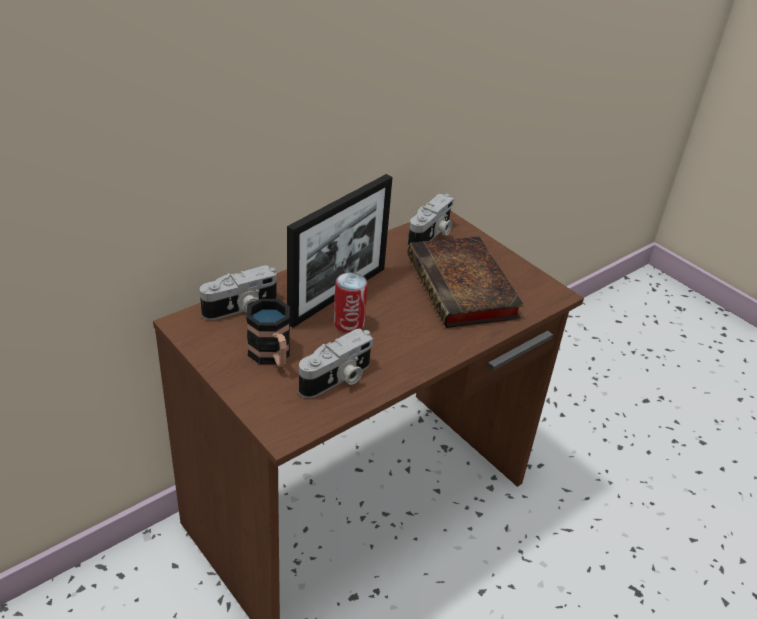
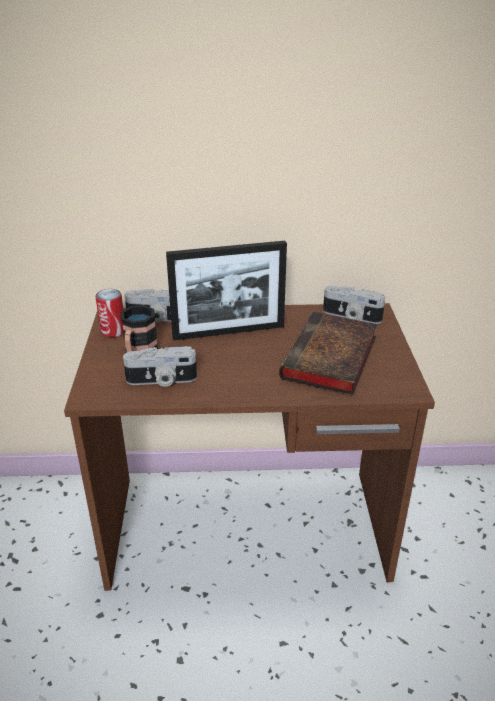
camera: 40 degrees right, 5 degrees down
can [334,272,368,333] -> can moved to [96,289,123,337]
camera [408,193,454,246] -> camera turned 45 degrees clockwise [323,286,385,324]

